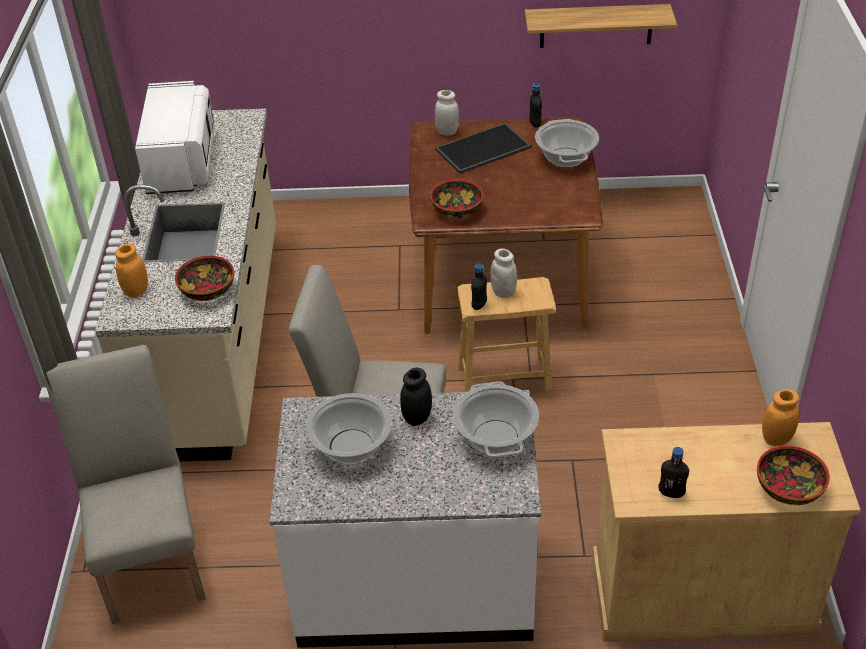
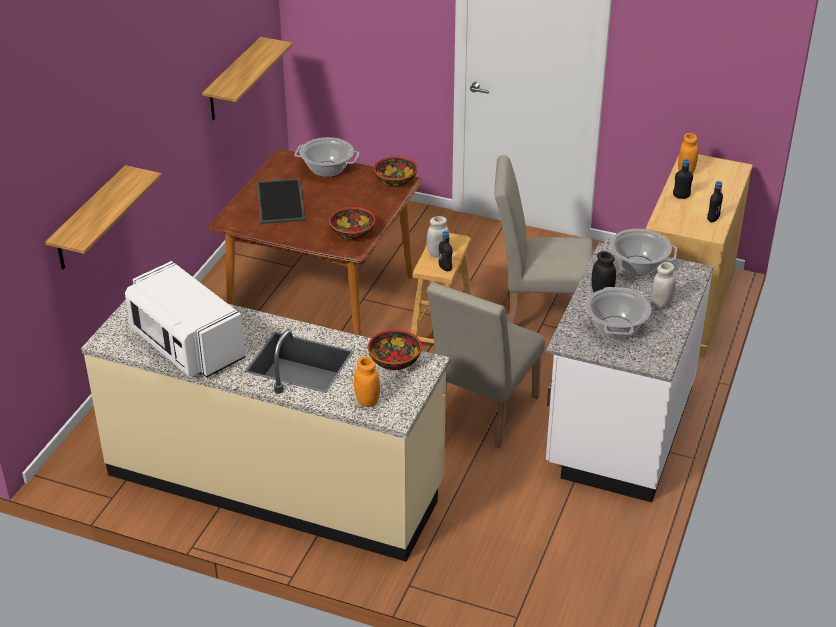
camera: 70 degrees left, 5 degrees down
beige chair [44,345,206,624] -> beige chair moved to [494,155,593,324]
white microwave [135,81,215,194] -> white microwave turned 150 degrees counterclockwise [125,261,245,378]
white jar [435,90,459,136] -> white jar moved to [651,262,676,309]
black bottle [529,83,542,128] -> black bottle moved to [673,159,693,199]
bowl [757,446,830,505] -> bowl moved to [374,156,417,187]
none -> shelf [45,165,162,270]

